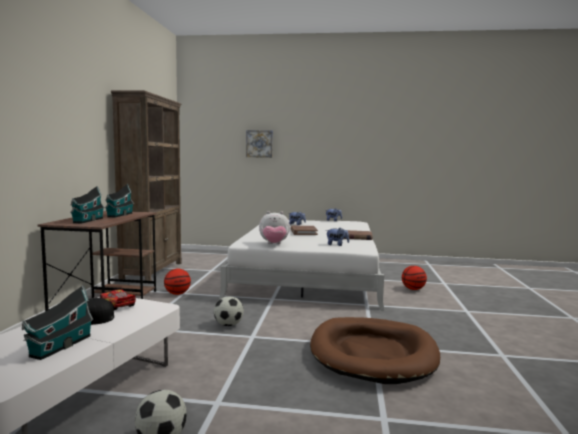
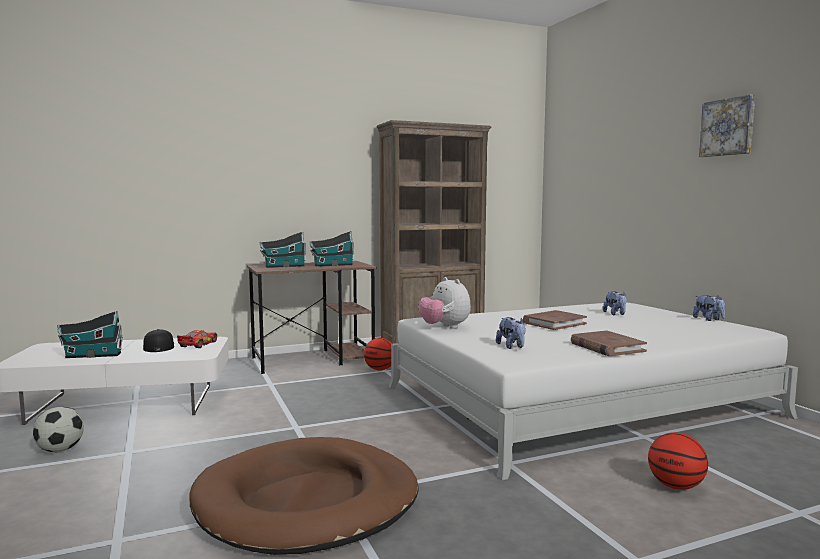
camera: 60 degrees right, 0 degrees up
football [214,296,244,326] -> none
picture [246,130,273,158] -> picture moved to [699,95,755,157]

